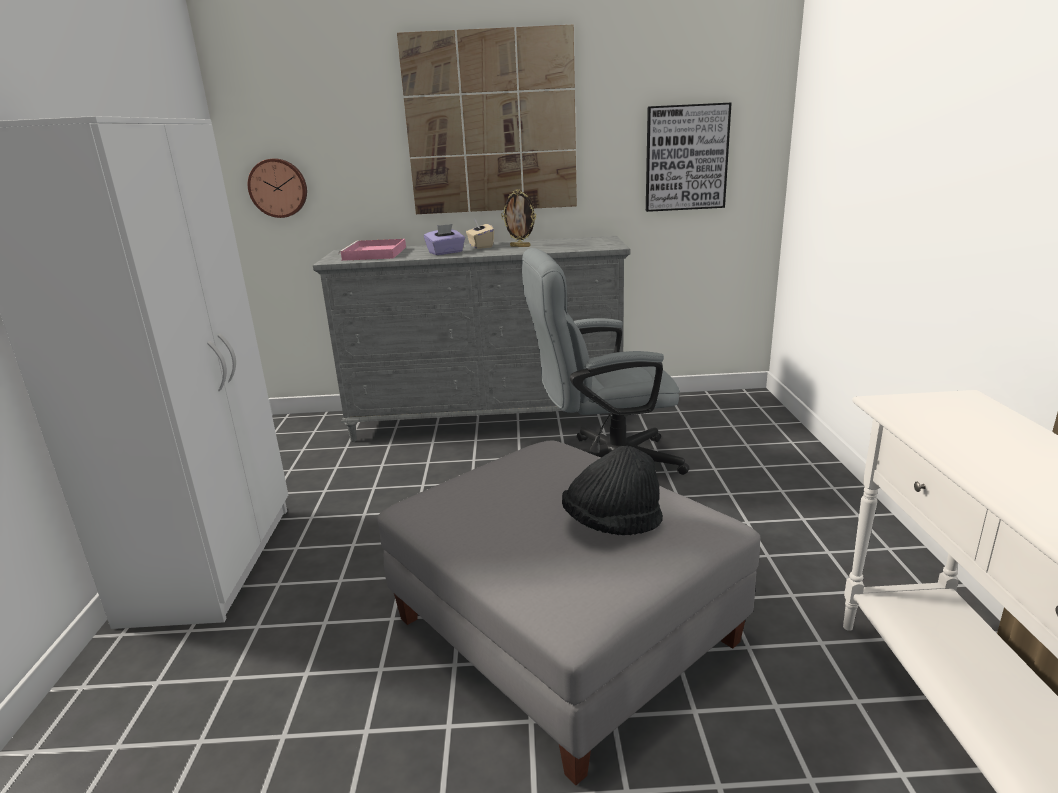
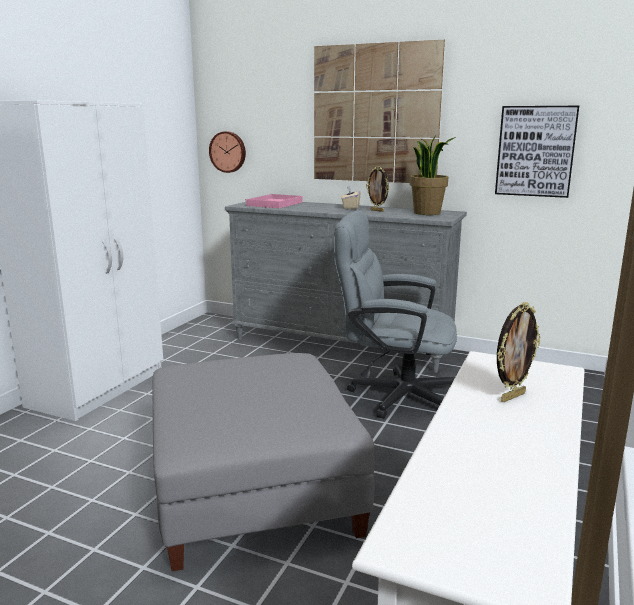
camera: 25 degrees right, 5 degrees down
purple tissue box [424,224,465,255] -> none
black hat [562,446,663,535] -> none
none -> potted plant [410,136,456,215]
none -> picture frame [497,302,540,402]

